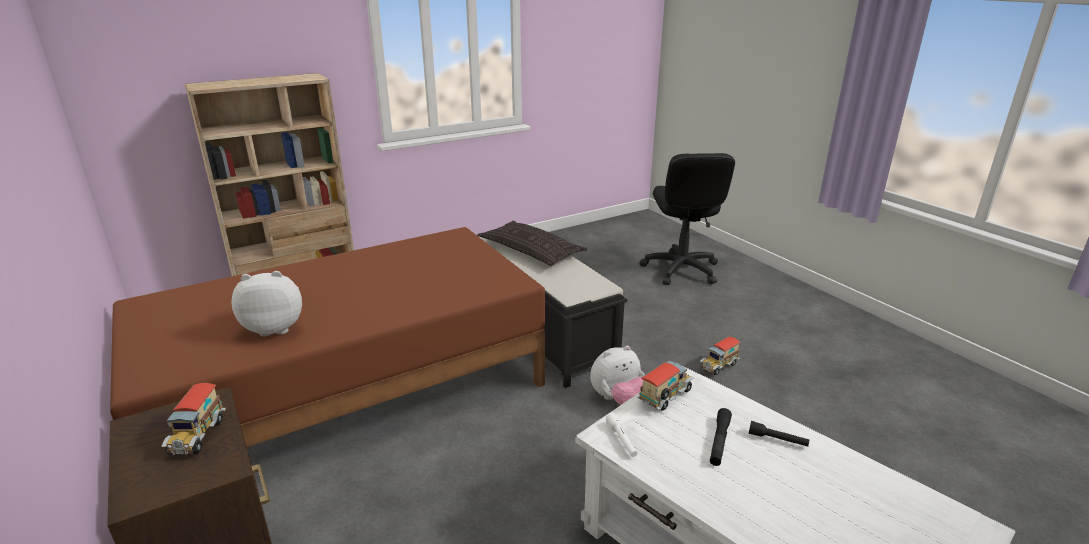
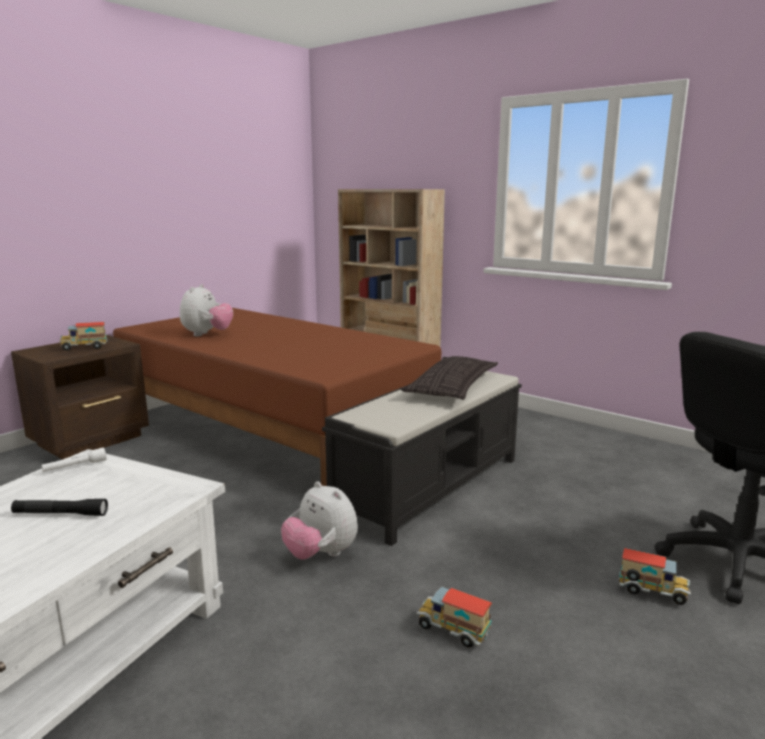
camera: 70 degrees right, 10 degrees down
plush toy [231,271,302,337] -> plush toy turned 45 degrees clockwise [180,284,233,336]
toy truck [637,361,694,411] -> toy truck moved to [618,548,691,605]
black flashlight [749,421,809,447] -> none

